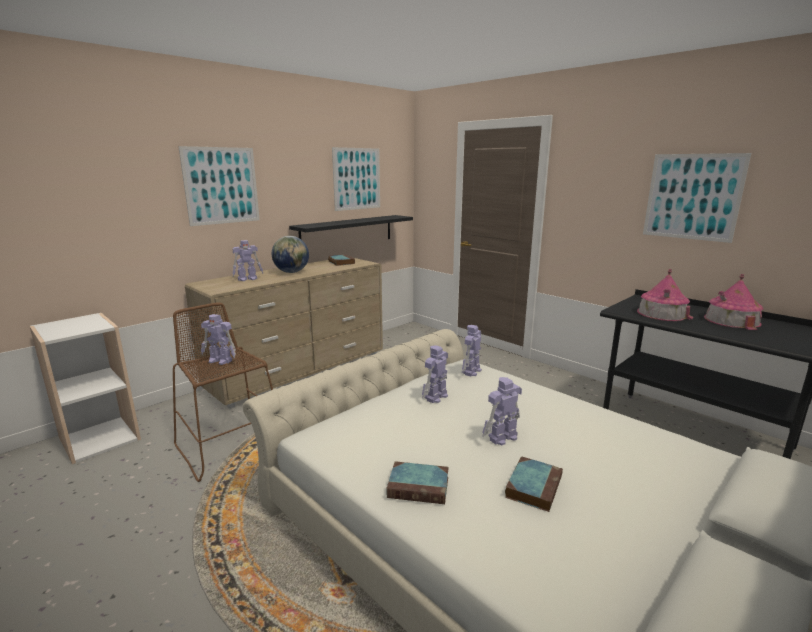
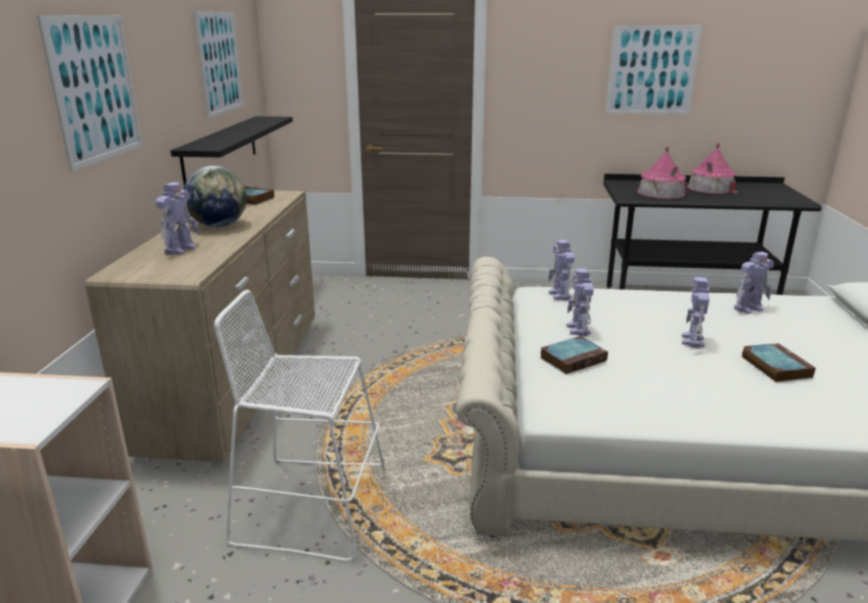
camera: 40 degrees left, 5 degrees up
brown stool [173,303,273,482] -> white stool [214,290,385,562]
toy robot [201,314,236,365] -> toy robot moved to [734,252,774,314]
book [386,461,449,504] -> book moved to [540,336,608,374]

